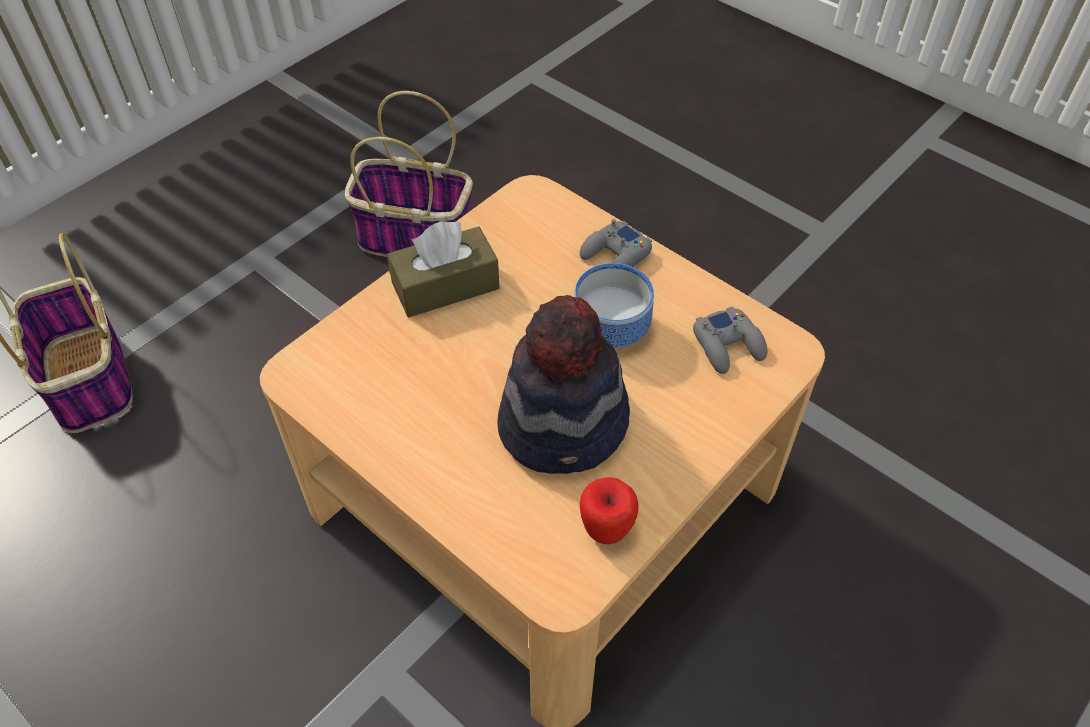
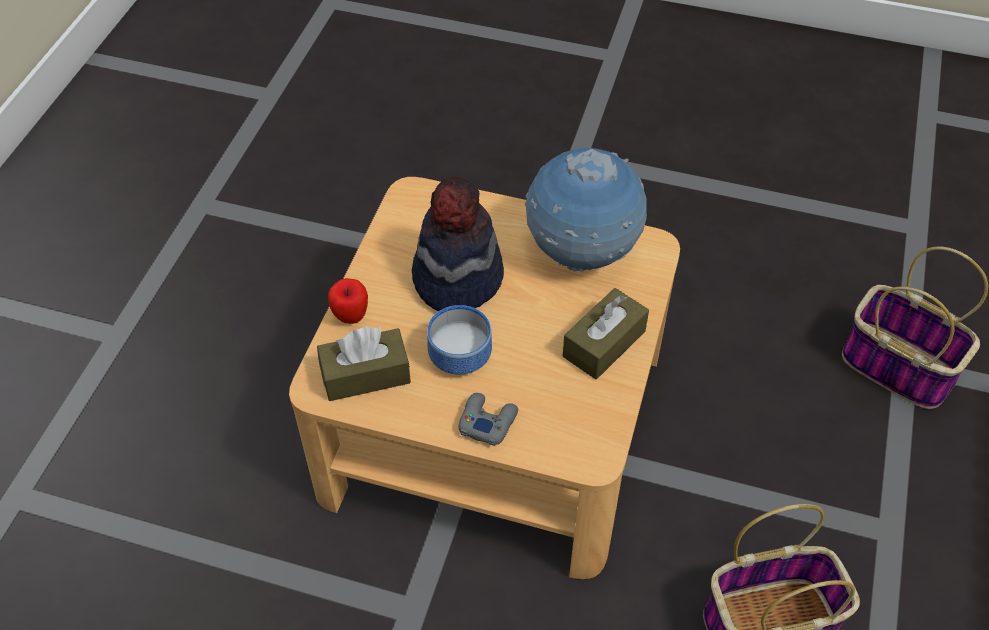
camera: 155 degrees right, 0 degrees up
apple [579,477,638,544] -> apple moved to [328,278,368,324]
grey game controller [693,306,767,374] -> brown tissue box [317,326,411,401]
none -> globe [525,148,647,272]

